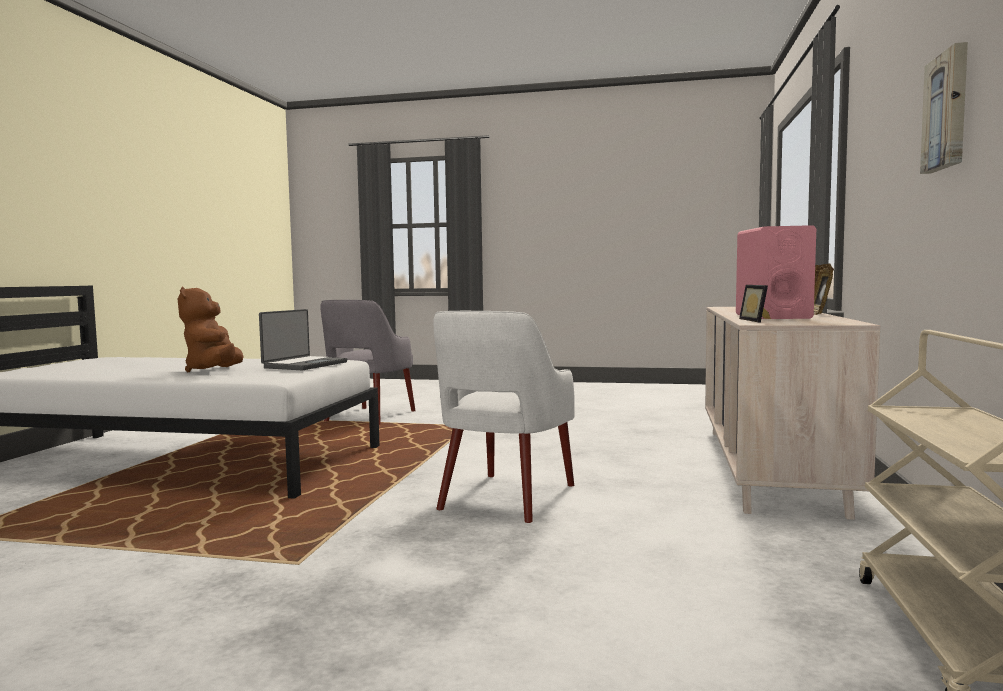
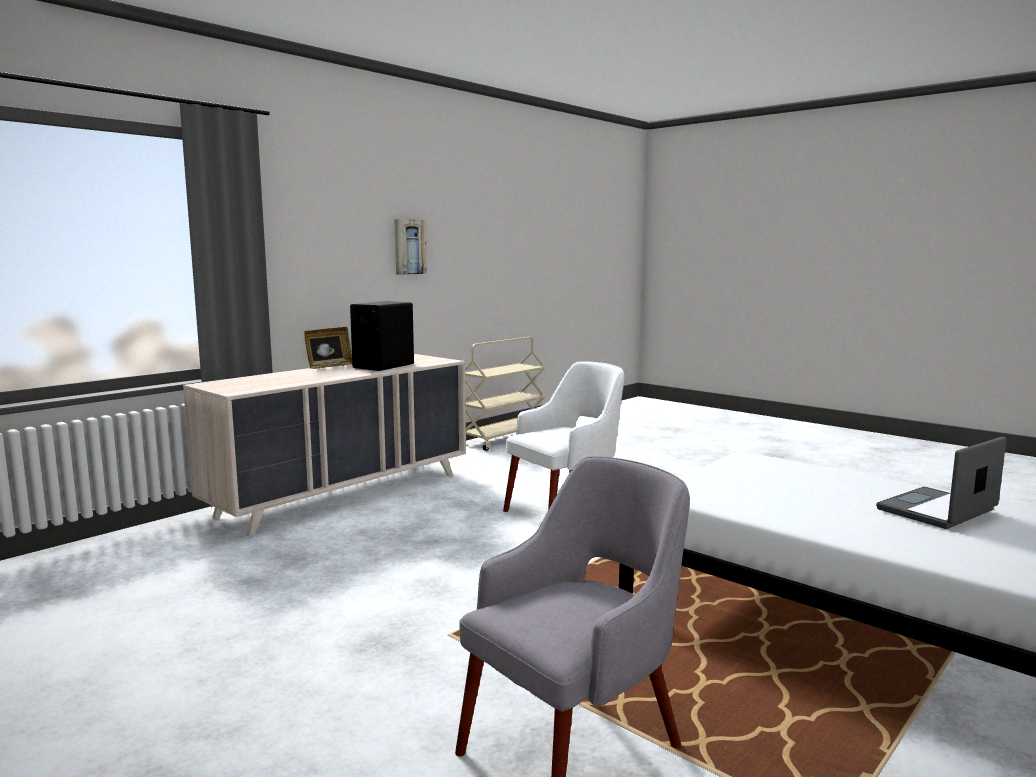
camera: 150 degrees left, 5 degrees up
brown plush toy [178,287,244,373] -> none
laptop [259,309,347,371] -> laptop moved to [876,437,1006,529]
pink speaker [736,225,816,319] -> black speaker [350,301,414,371]
picture frame [739,285,771,323] -> none

